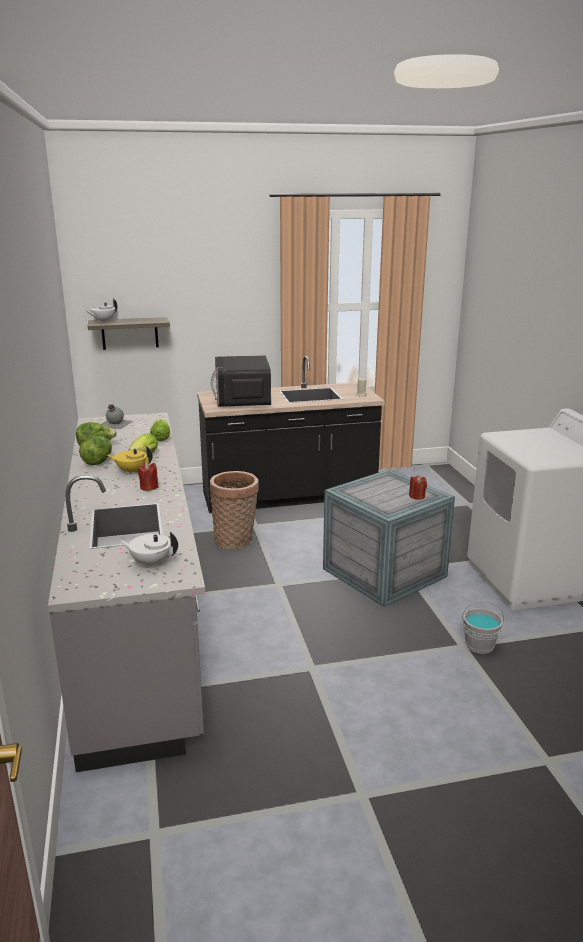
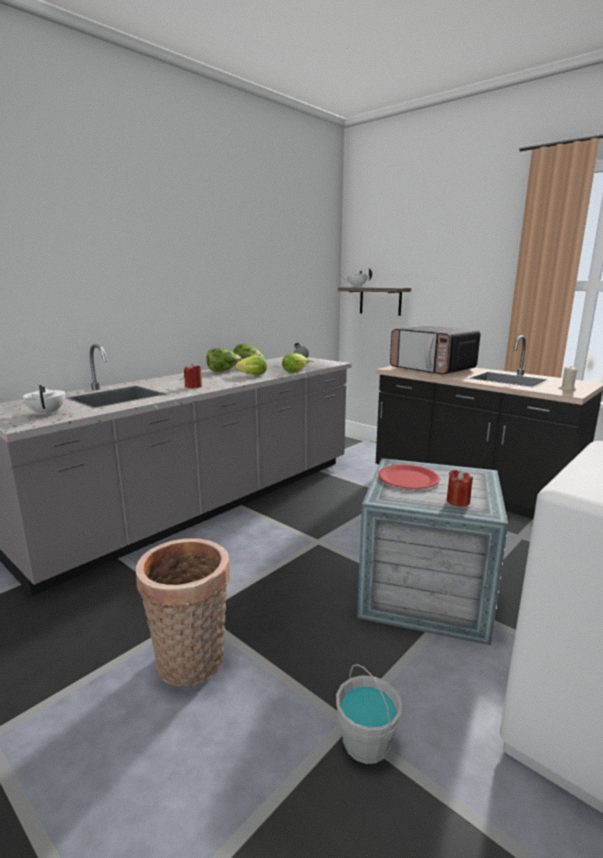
camera: 55 degrees right, 5 degrees down
yellow teapot [107,446,153,474] -> none
basket [210,471,259,549] -> basket moved to [136,539,230,686]
microwave [211,355,271,407] -> microwave turned 90 degrees counterclockwise [390,326,480,375]
none -> red plate [378,464,440,489]

